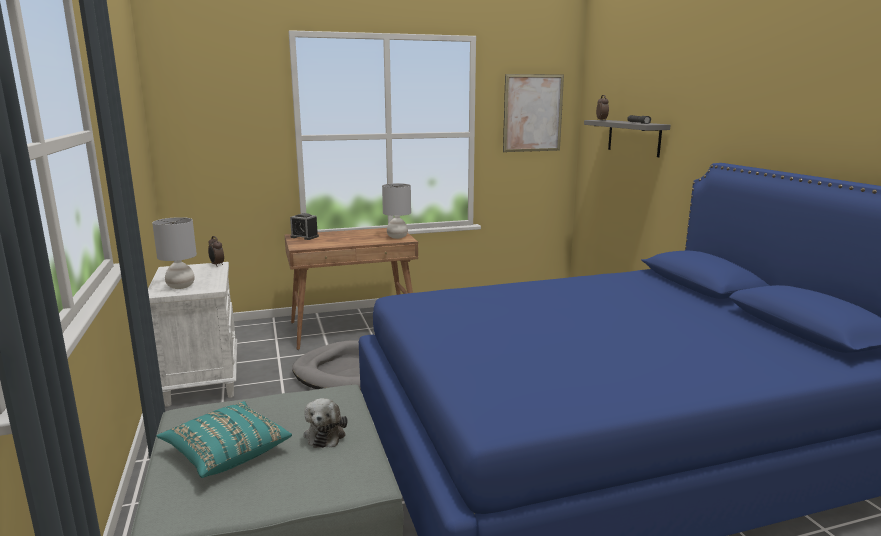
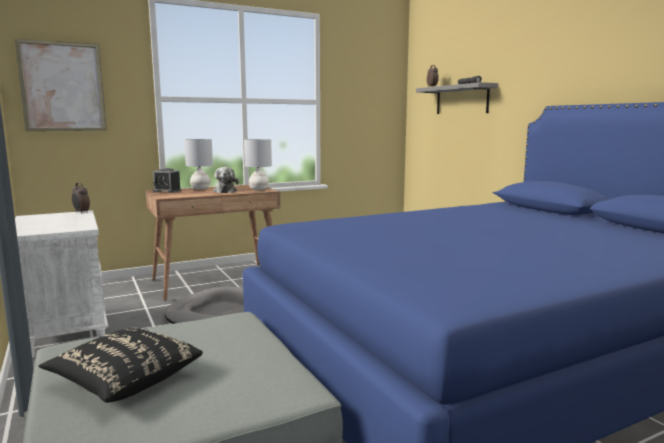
camera: 10 degrees left, 5 degrees down
grey table lamp [152,217,197,289] -> grey table lamp moved to [184,139,213,189]
turquoise pillow [156,401,292,478] -> black pillow [39,327,203,403]
plush toy [303,398,347,448] -> plush toy moved to [213,167,239,193]
picture [503,74,564,152] -> picture moved to [15,39,107,131]

